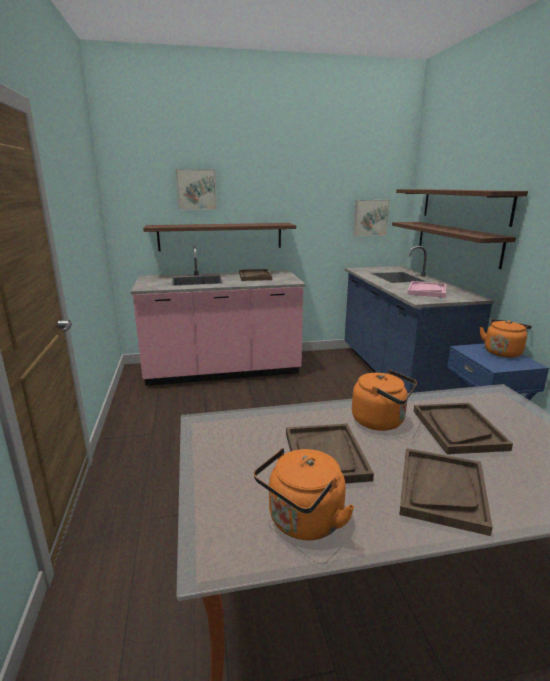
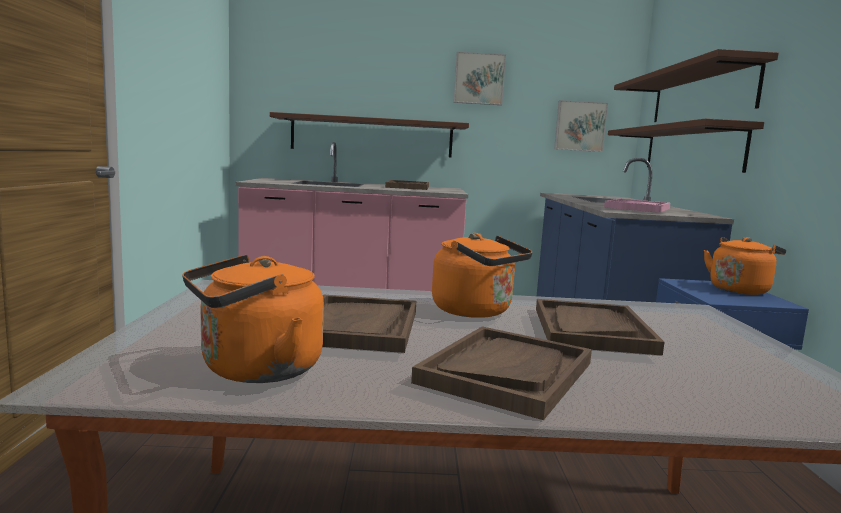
camera: 10 degrees right, 10 degrees down
picture [176,169,217,210] -> picture moved to [454,52,506,105]

